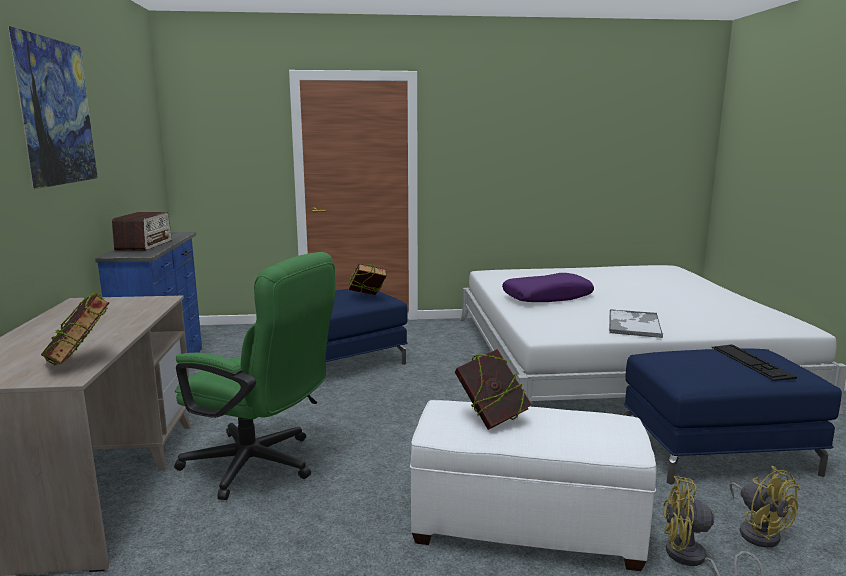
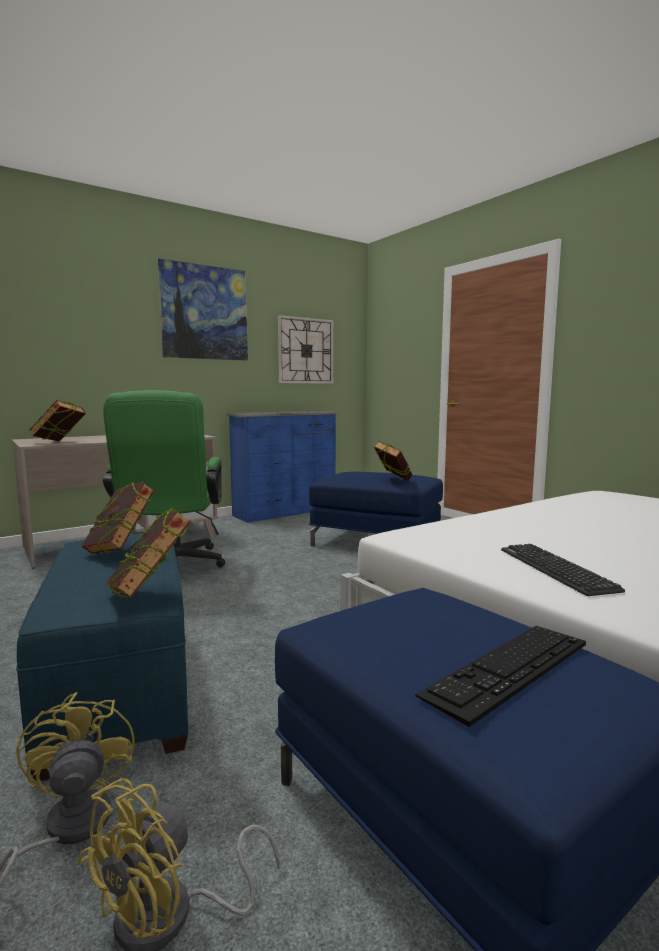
camera: 60 degrees right, 5 degrees down
radio [112,212,172,251] -> none
white ottoman [410,400,657,571] -> blue ottoman [16,534,188,781]
purple pillow [502,273,594,302] -> none
tray [609,309,663,338] -> keyboard [501,544,625,596]
none -> book [106,507,191,599]
none -> wall clock [278,315,334,384]

